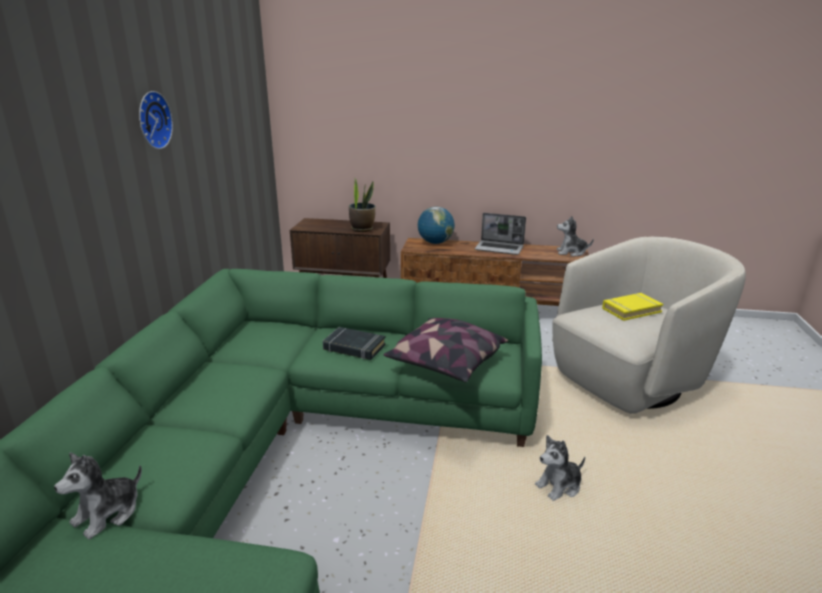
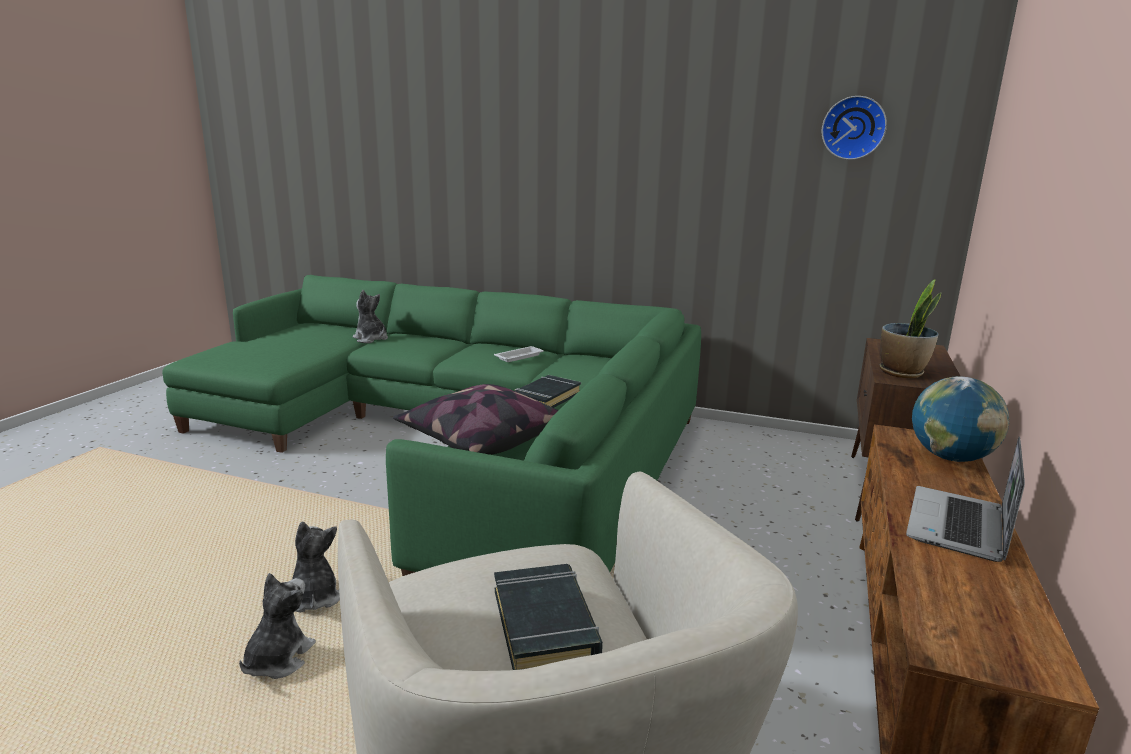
camera: 100 degrees right, 5 degrees down
wall clock [139,91,173,149] -> wall clock moved to [822,96,887,160]
plush toy [557,216,594,257] -> plush toy moved to [239,573,316,679]
yellow book [602,293,663,321] -> black book [494,564,603,670]
none -> white tray [494,346,544,362]

